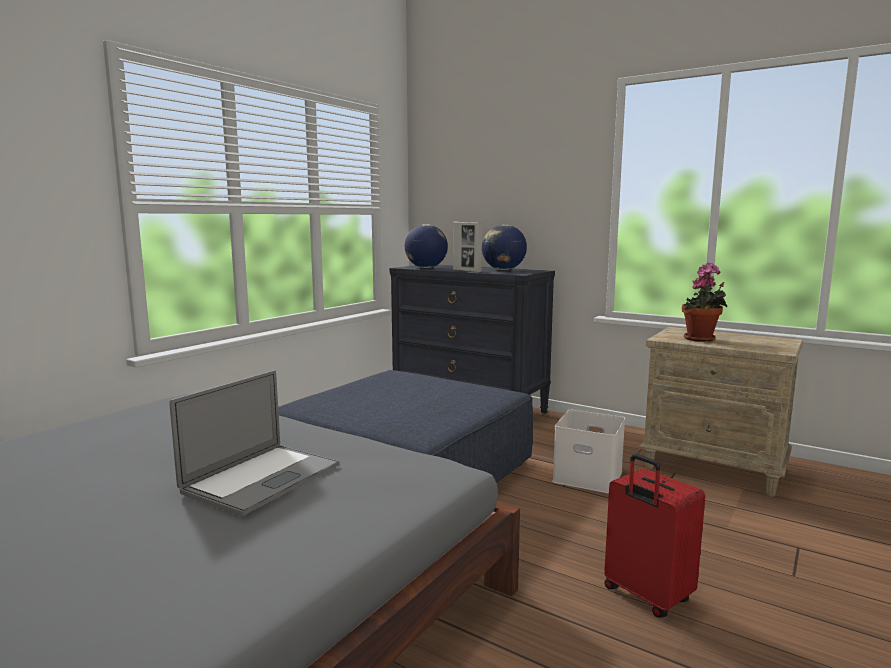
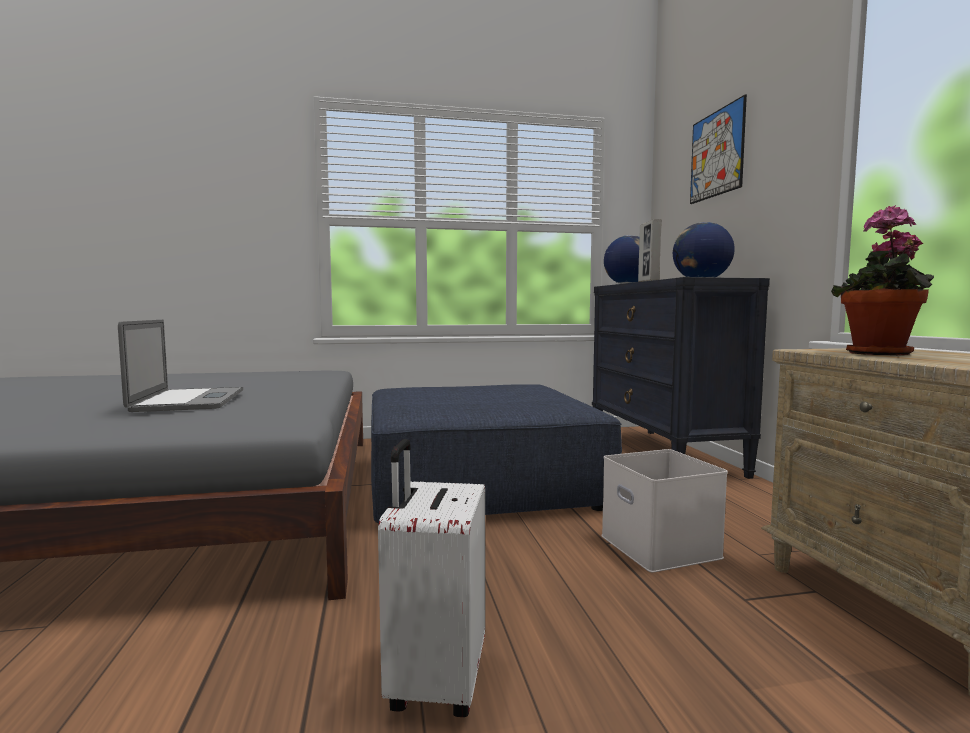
camera: 45 degrees right, 5 degrees down
laptop [170,370,339,516] -> laptop turned 90 degrees counterclockwise [118,320,243,412]
red suitcase [604,454,705,618] -> white suitcase [378,439,485,717]
none -> picture [690,95,747,204]

